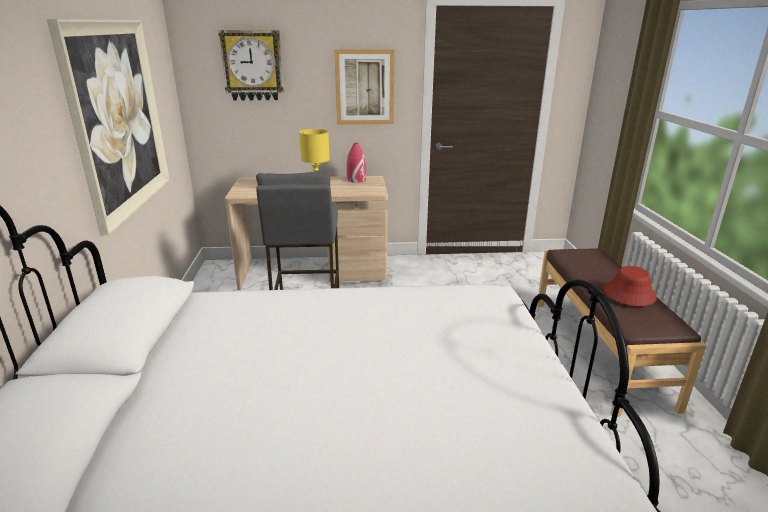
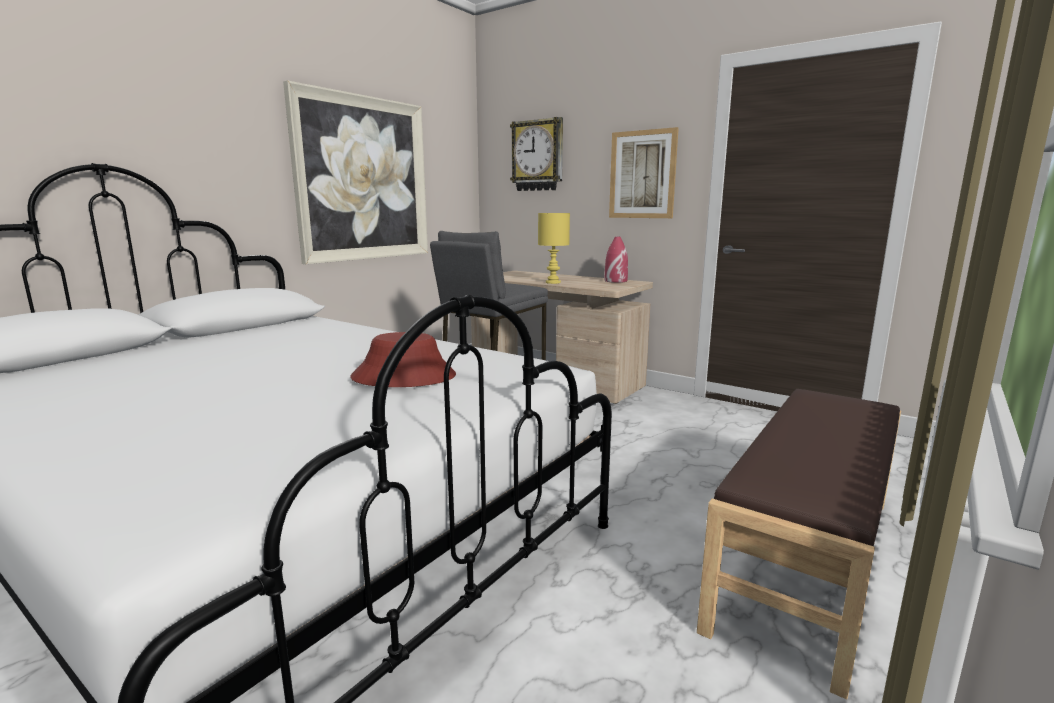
camera: 40 degrees right, 10 degrees down
red hat [604,266,657,306] -> red hat moved to [350,332,456,387]

